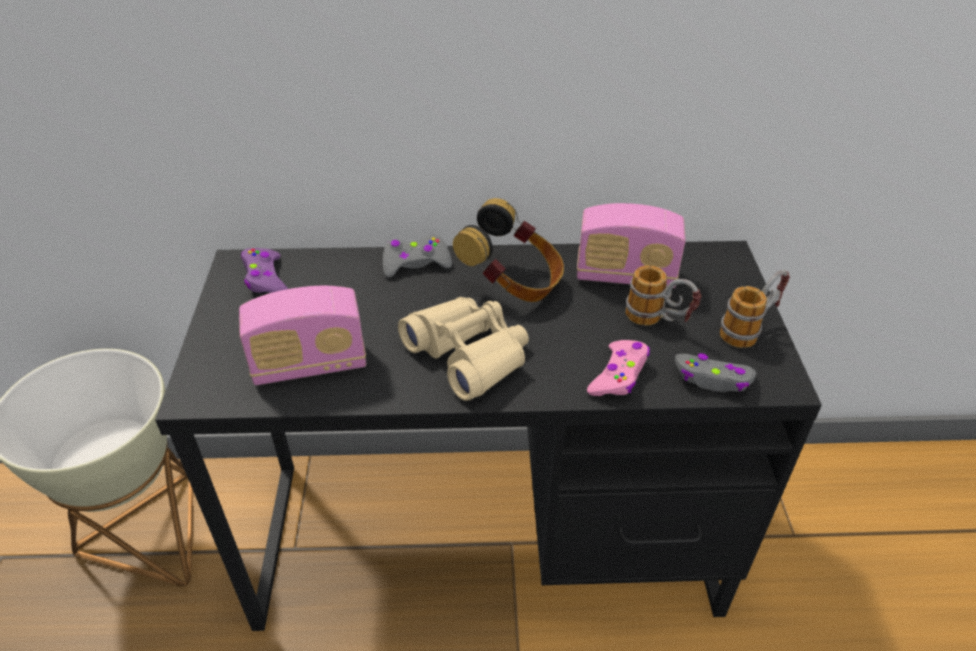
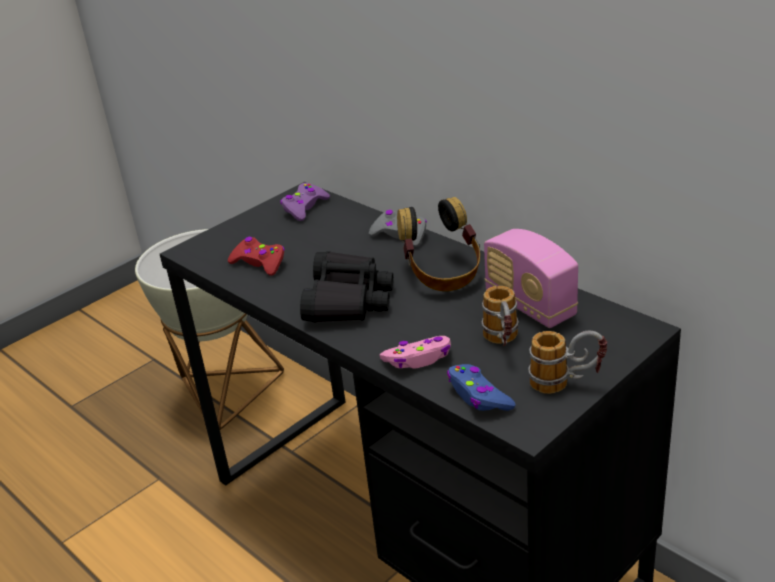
camera: 50 degrees right, 10 degrees down
radio [239,286,366,385] -> red game controller [228,236,285,276]
beige binoculars [398,297,529,401] -> black binoculars [300,251,393,322]
grey game controller [675,353,756,392] -> blue game controller [447,364,515,411]

